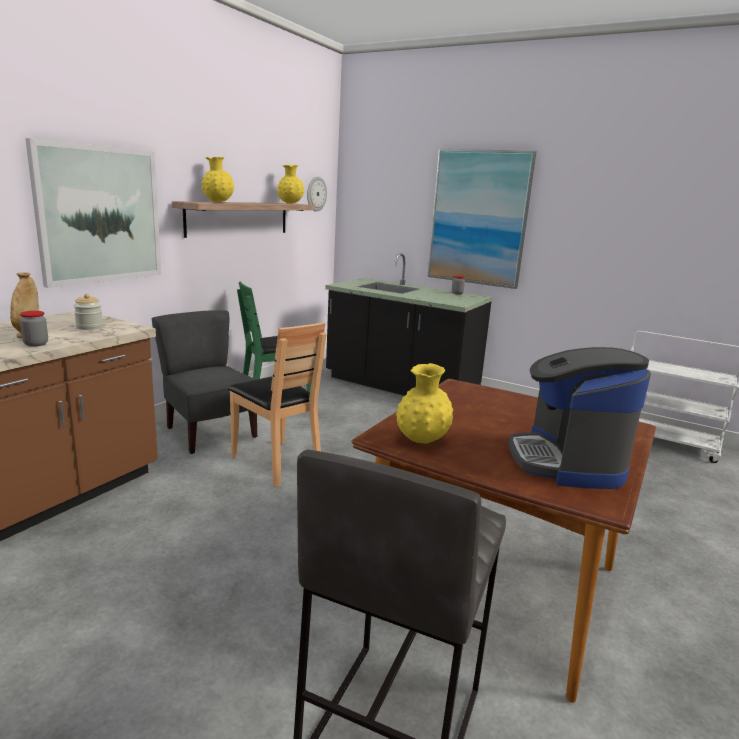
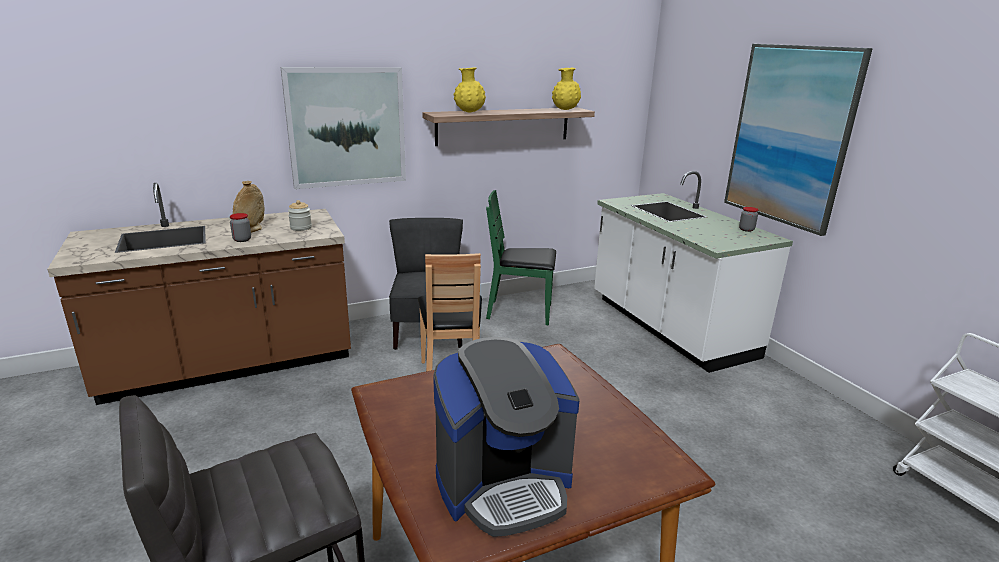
camera: 35 degrees right, 5 degrees up
wall clock [307,177,327,212] -> none
black counter [325,253,493,396] -> white counter [594,171,793,373]
yellow vase [396,363,453,443] -> none
coffee machine [508,347,651,489] -> coffee machine turned 150 degrees counterclockwise [433,337,580,537]

